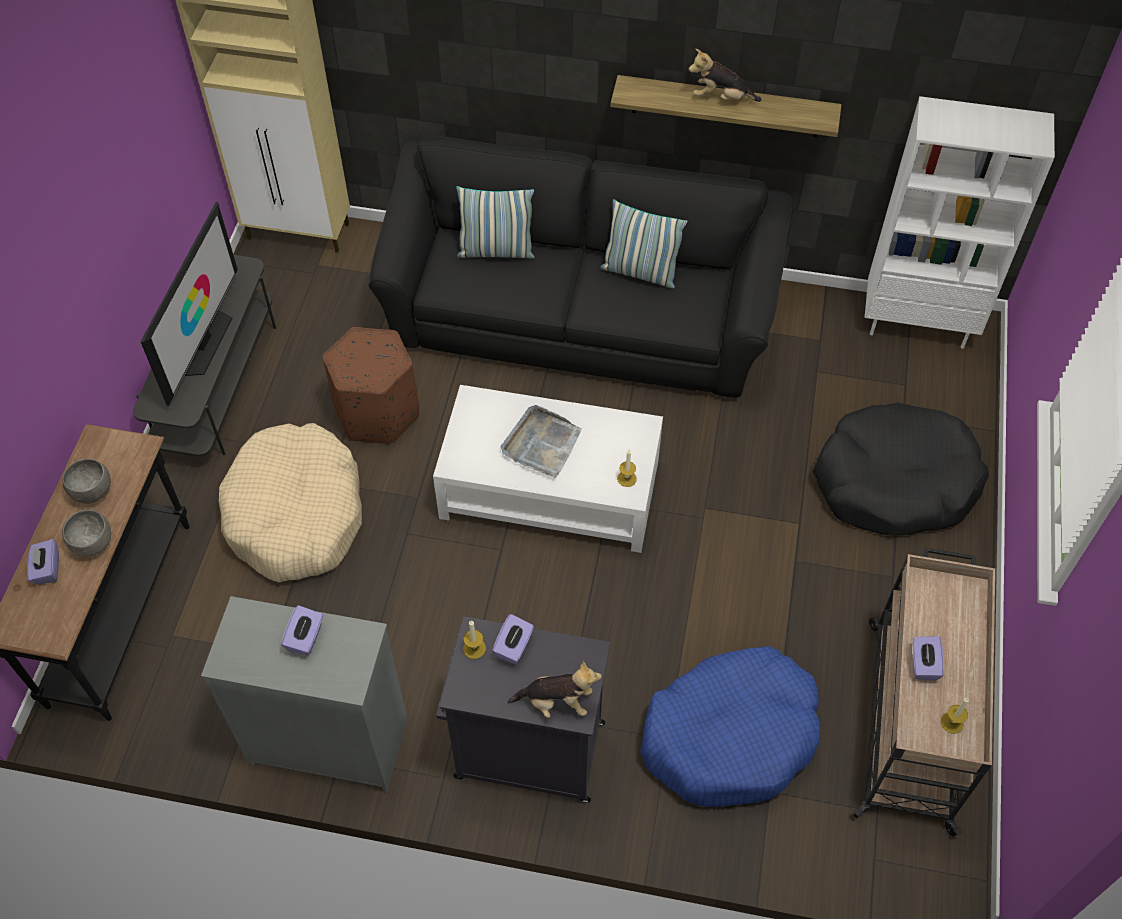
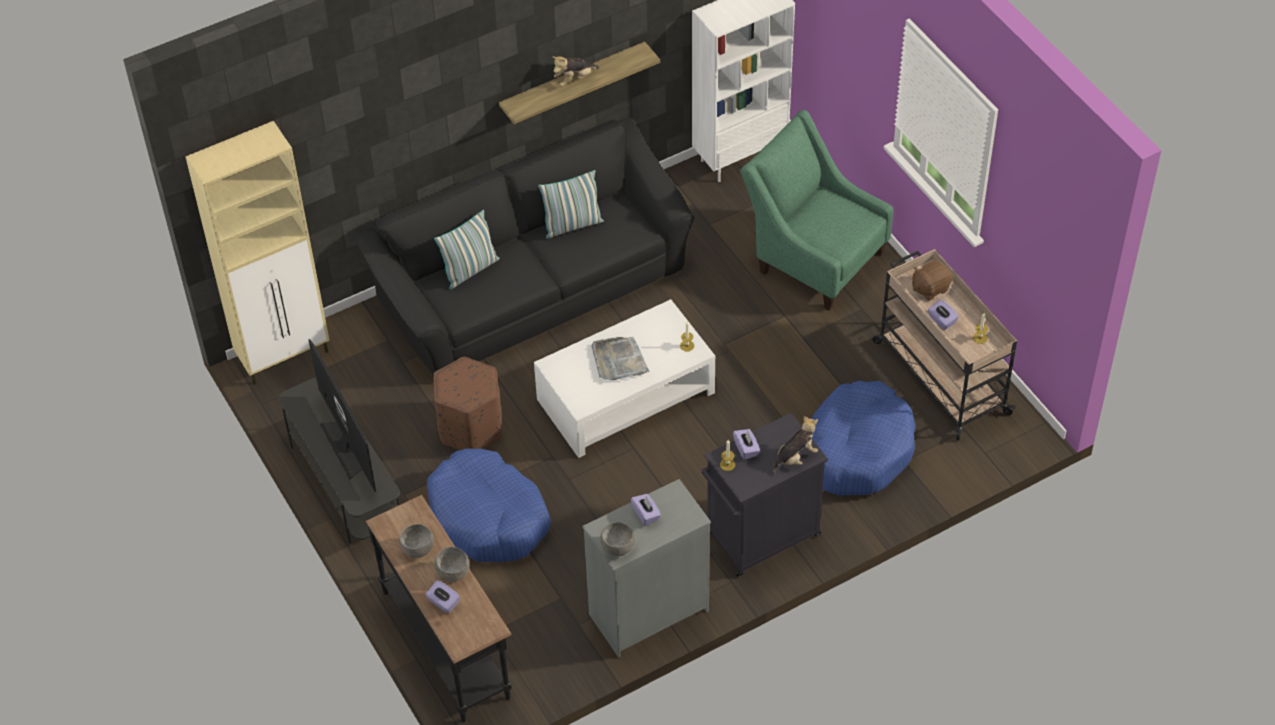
camera: 40 degrees left, 5 degrees down
beige dog bed [219,423,362,582] -> blue dog bed [427,449,551,562]
black dog bed [813,403,989,535] -> green armchair [740,110,893,310]
none -> grey bowl [600,522,635,557]
none -> brown plush toy [912,261,952,301]

